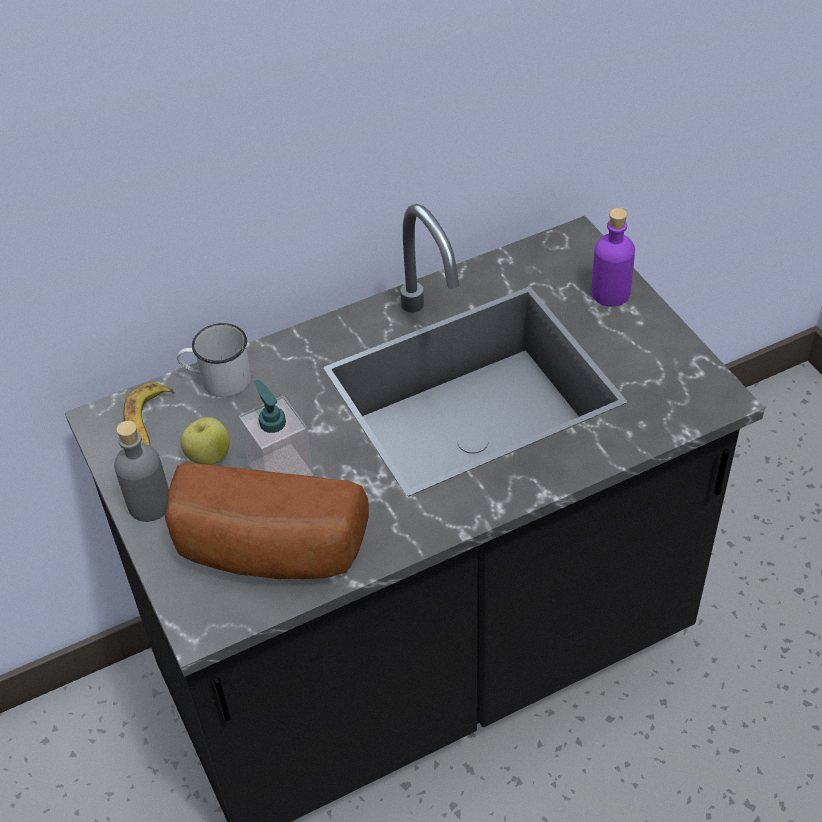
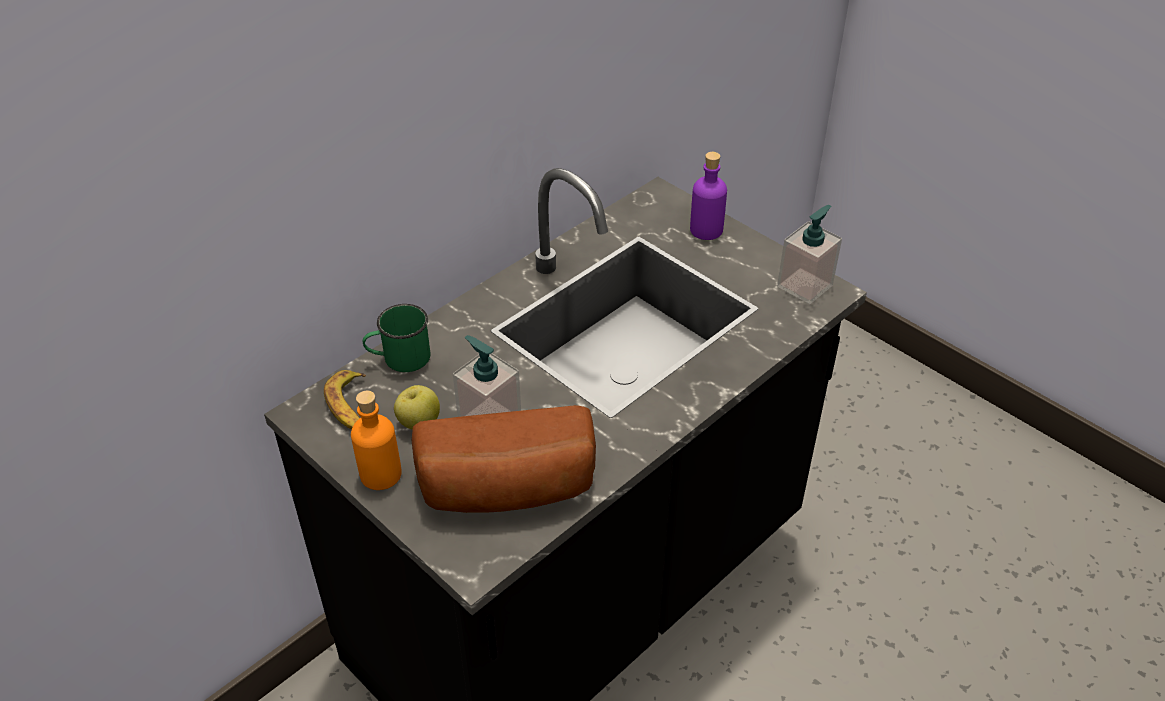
camera: 20 degrees left, 5 degrees down
grey bottle [114,421,169,522] -> orange bottle [351,391,402,490]
white mug [177,323,251,397] -> green mug [363,304,430,372]
none -> soap dispenser [777,205,842,304]

